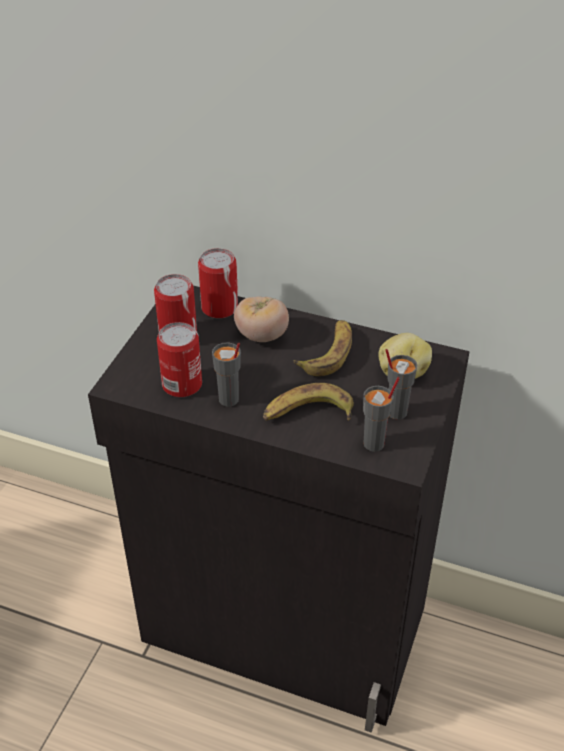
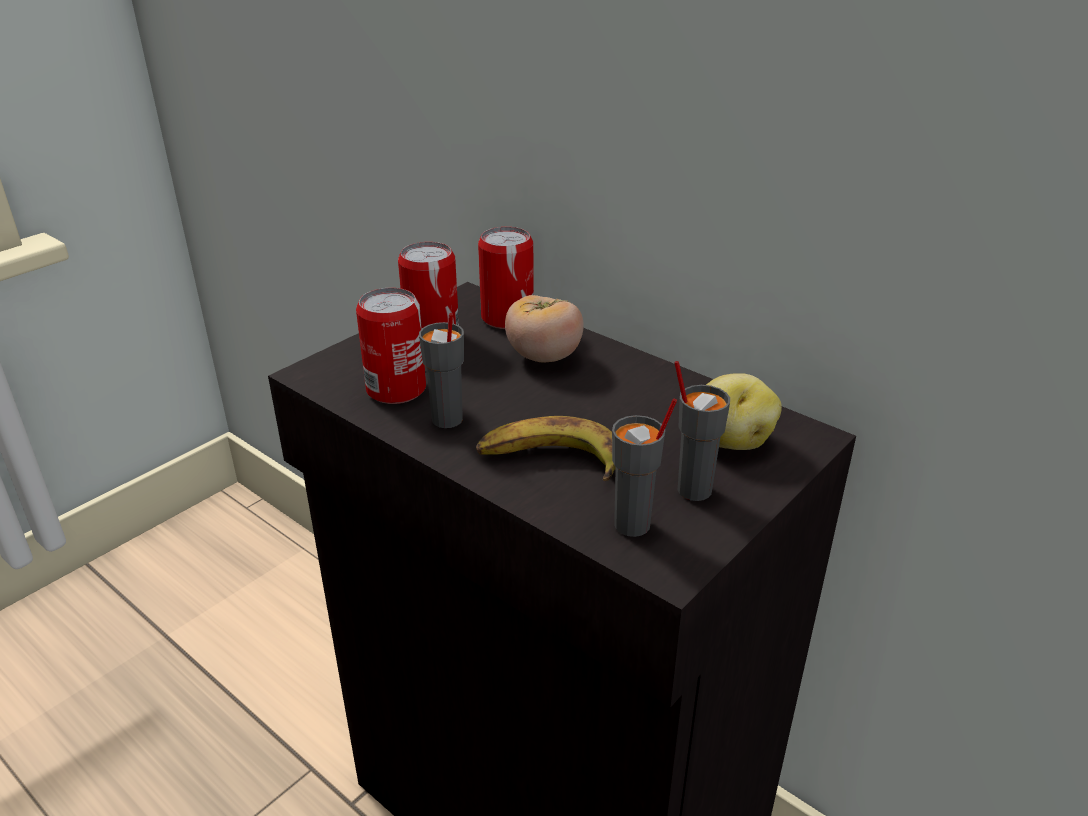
camera: 20 degrees right, 10 degrees down
banana [293,320,352,376] -> none

